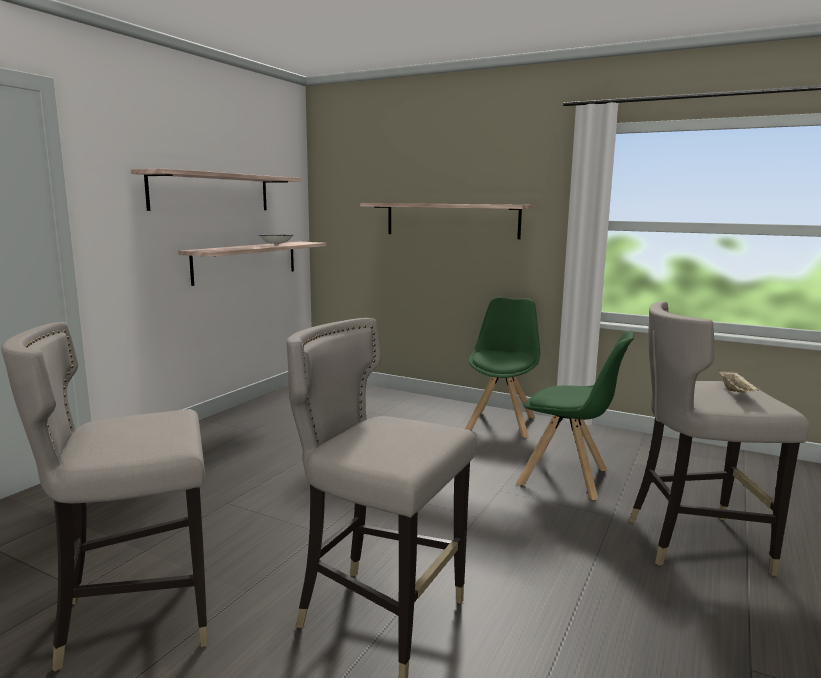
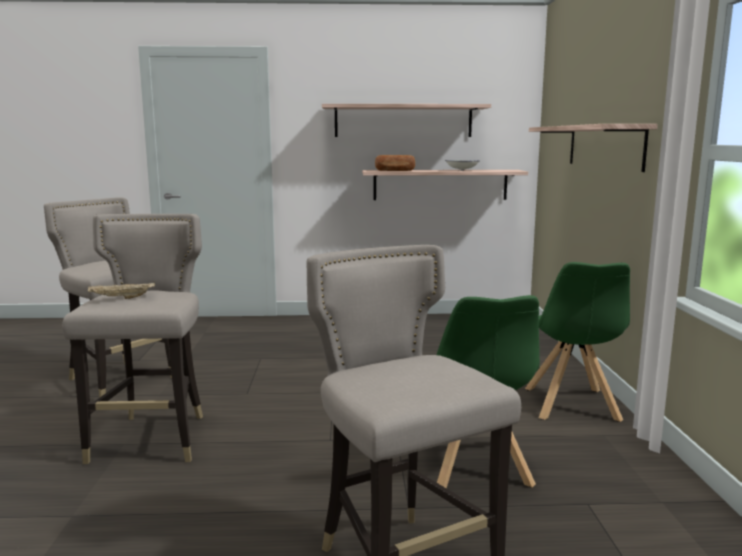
camera: 60 degrees right, 0 degrees up
green chair [465,297,540,438] -> green chair turned 105 degrees clockwise [525,262,630,422]
beige tray [718,369,759,393] -> beige tray moved to [88,281,155,299]
none -> bread [375,155,415,171]

